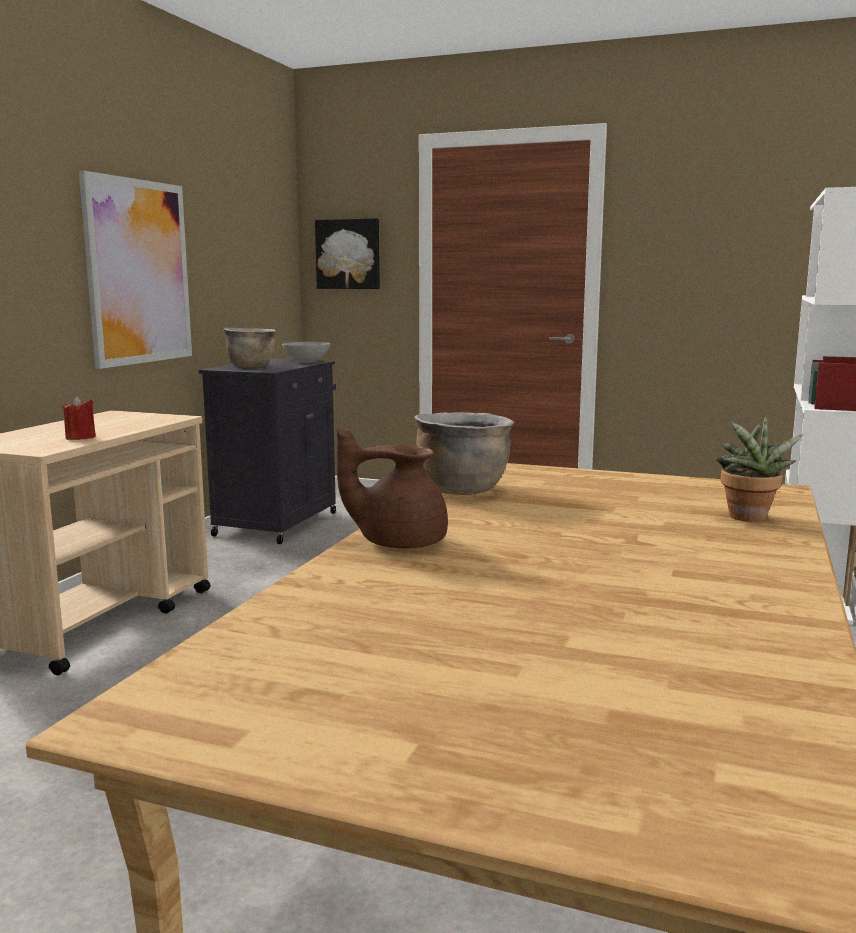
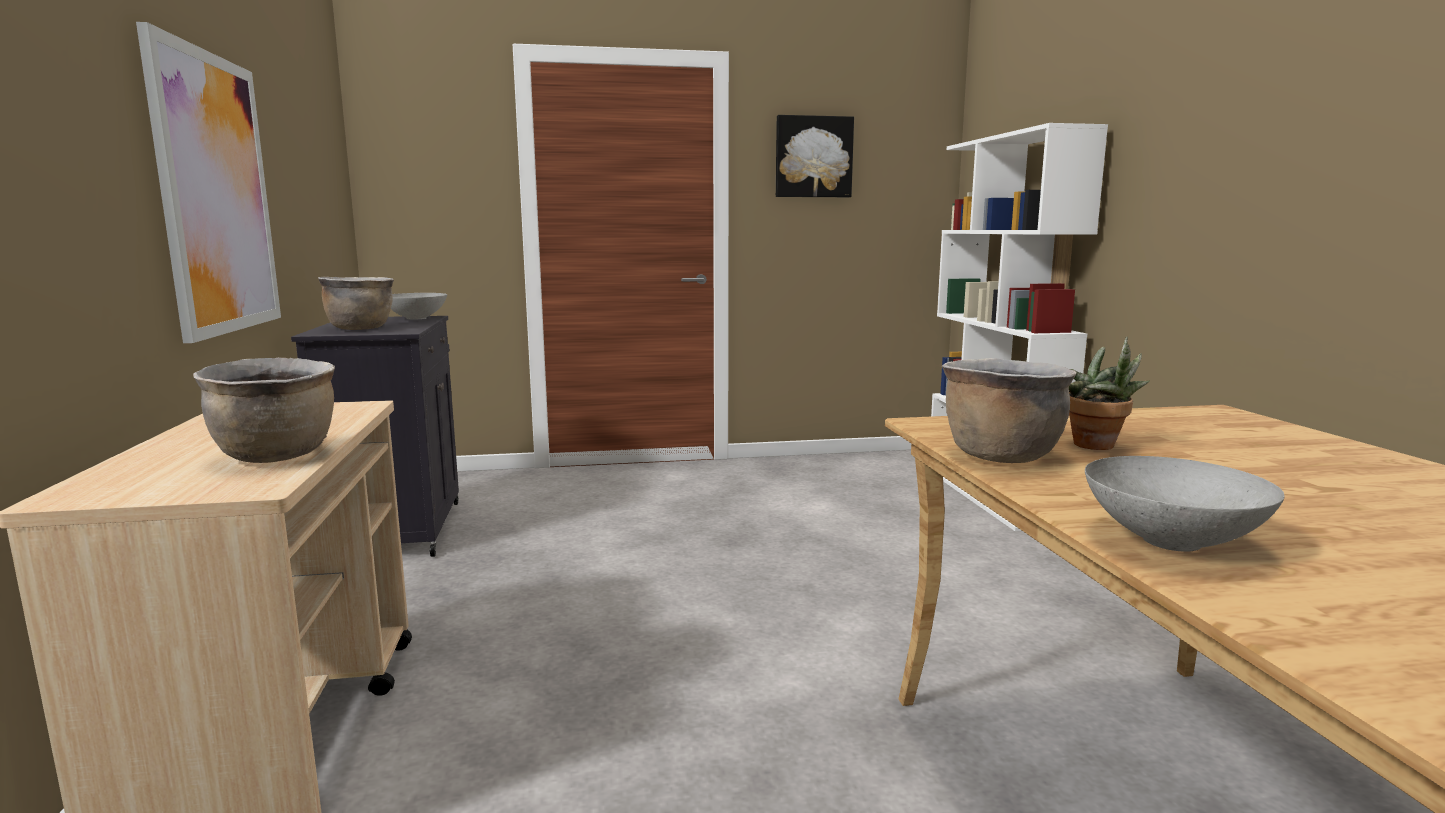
camera: 30 degrees left, 0 degrees up
red candle [63,396,96,440] -> brown cooking pot [193,358,335,463]
picture [315,218,380,289] -> picture moved to [776,115,854,197]
brown teapot [336,428,448,548] -> grey bowl [1085,456,1285,552]
potted plant [715,416,803,522] -> potted plant moved to [1069,336,1150,450]

